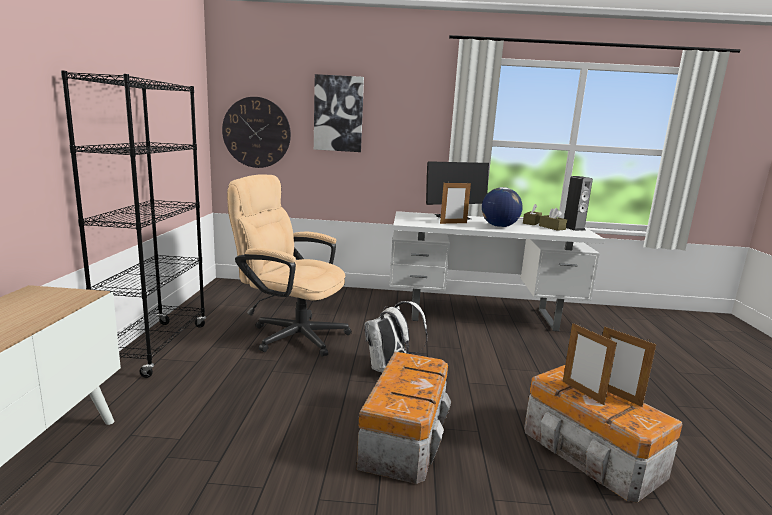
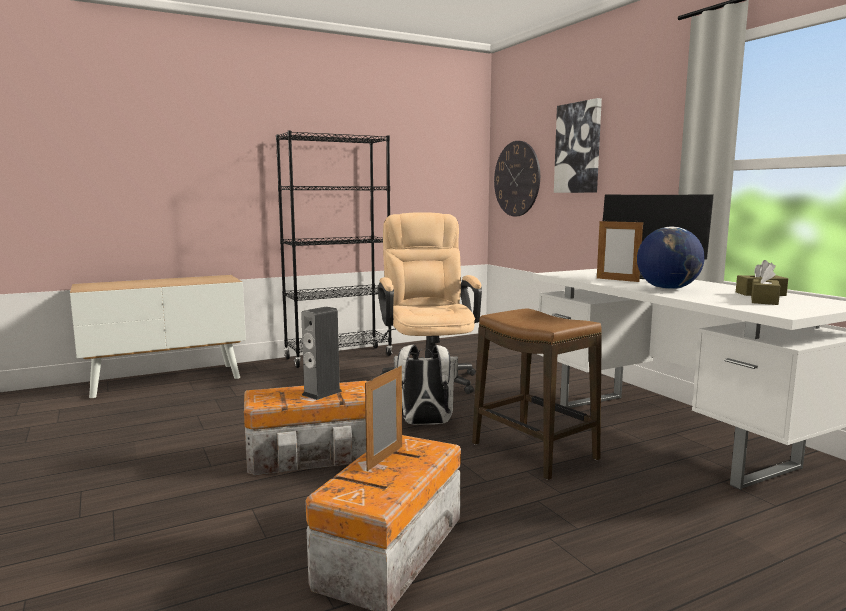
camera: 60 degrees right, 5 degrees down
speaker [564,176,593,231] -> speaker moved to [301,307,342,400]
picture frame [602,326,656,407] -> none
none -> stool [472,308,602,480]

